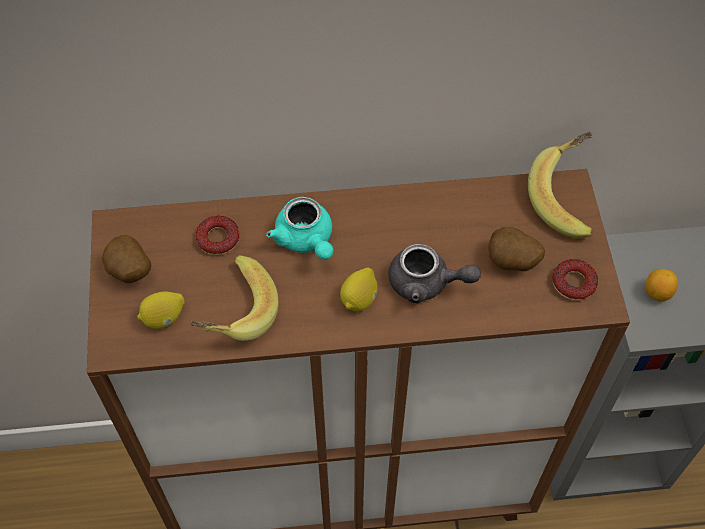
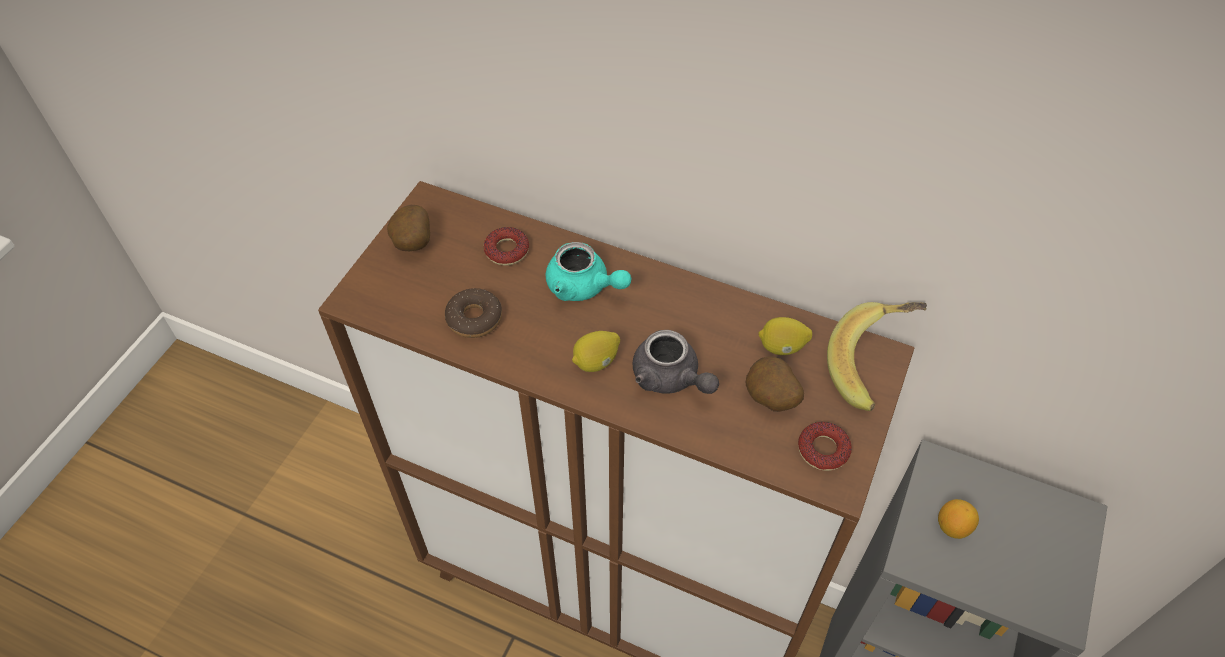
camera: 30 degrees right, 5 degrees down
lemon [137,291,185,329] -> lemon moved to [758,317,812,355]
banana [190,255,278,341] -> donut [445,288,502,338]
turquoise teapot [266,197,334,260] -> turquoise teapot turned 60 degrees counterclockwise [546,242,632,301]

